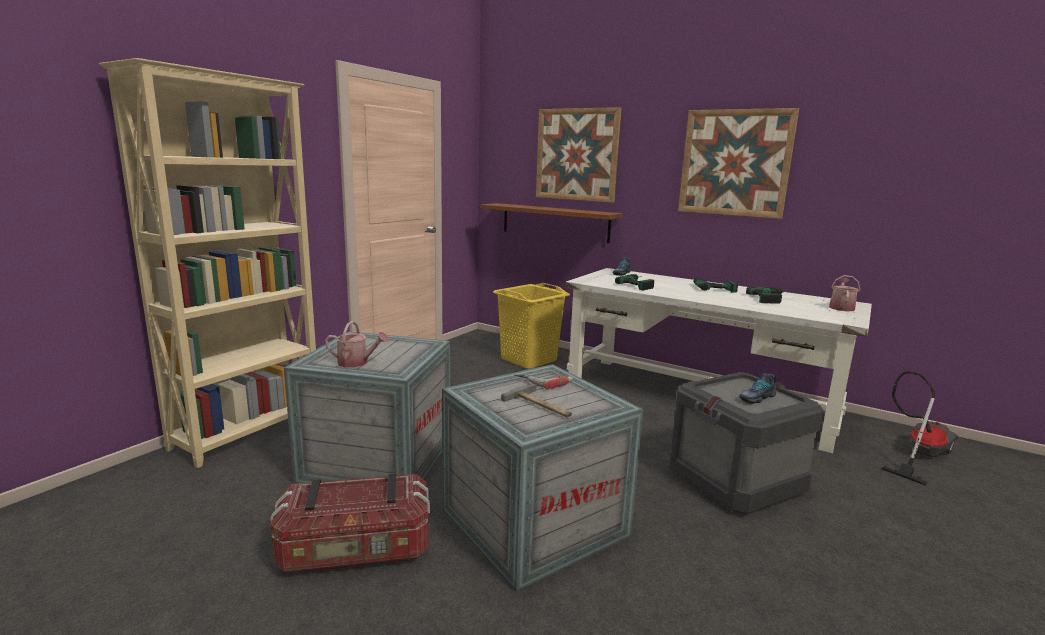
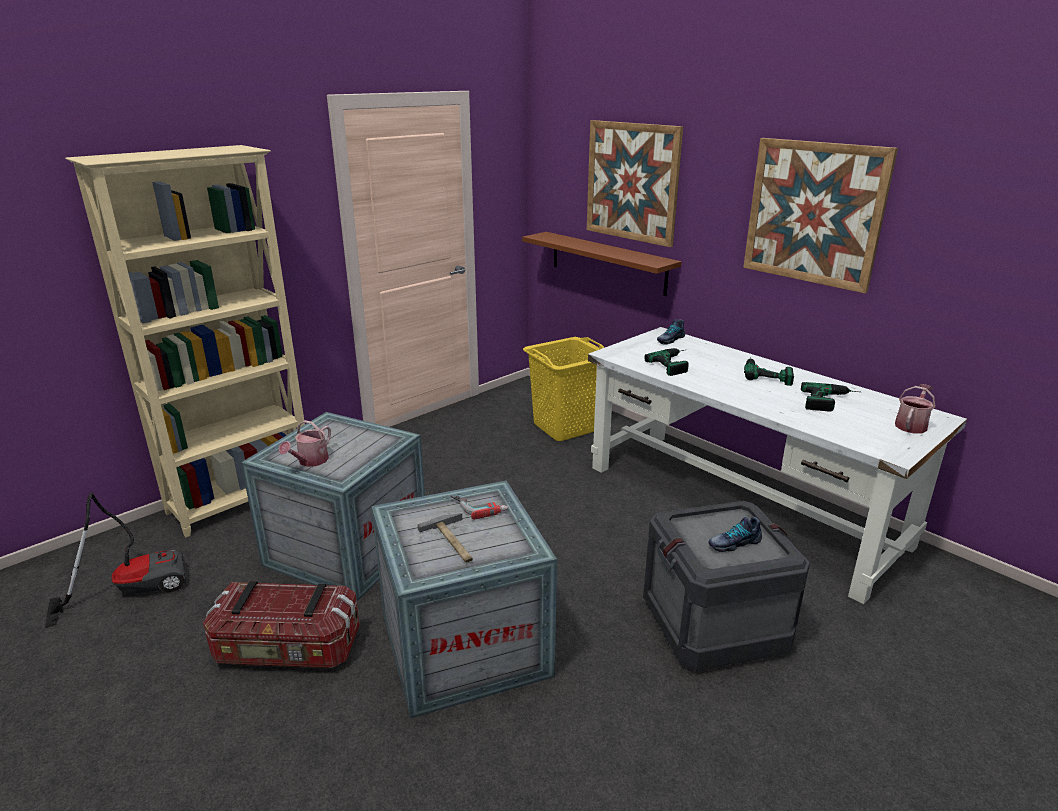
camera: 15 degrees right, 10 degrees up
watering can [325,321,389,368] -> watering can turned 90 degrees clockwise [279,420,331,467]
vacuum cleaner [881,371,958,486] -> vacuum cleaner moved to [45,492,186,628]

